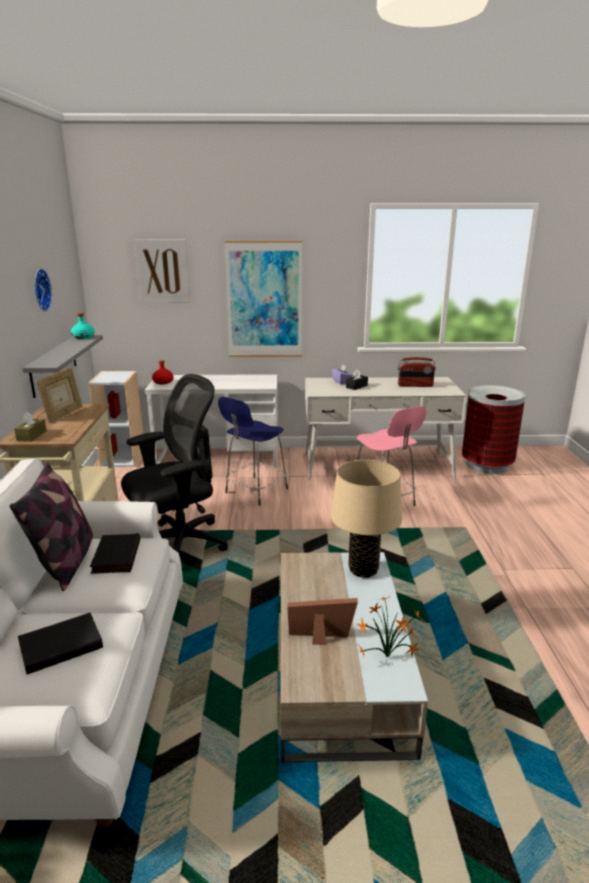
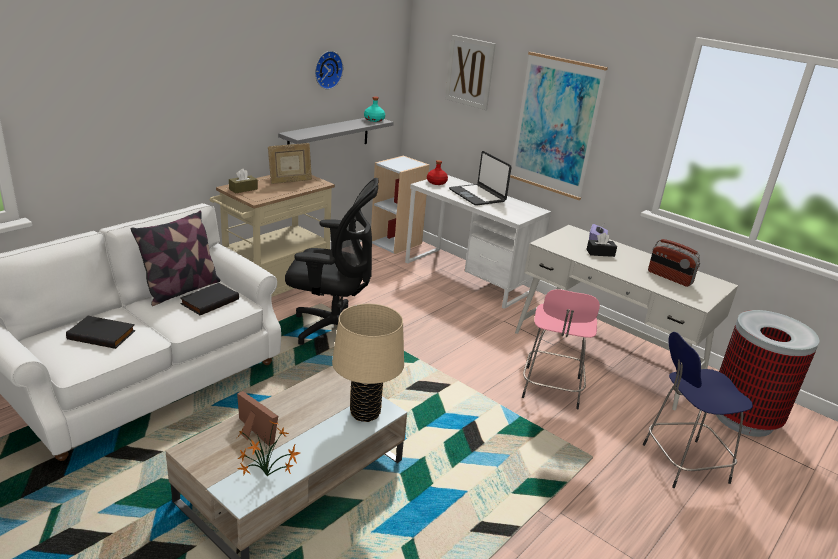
camera: 40 degrees right, 5 degrees up
blue stool [218,397,288,505] -> blue stool moved to [643,332,753,488]
none -> laptop [449,151,512,206]

